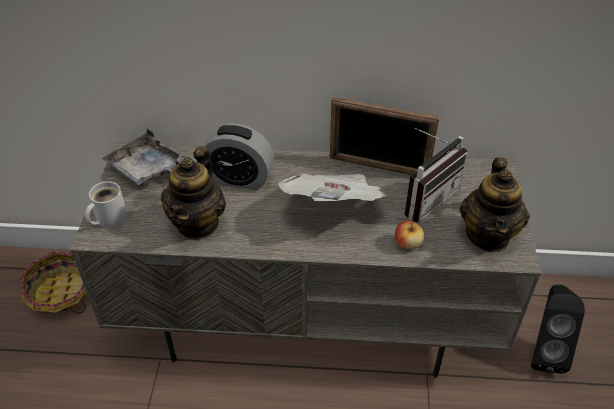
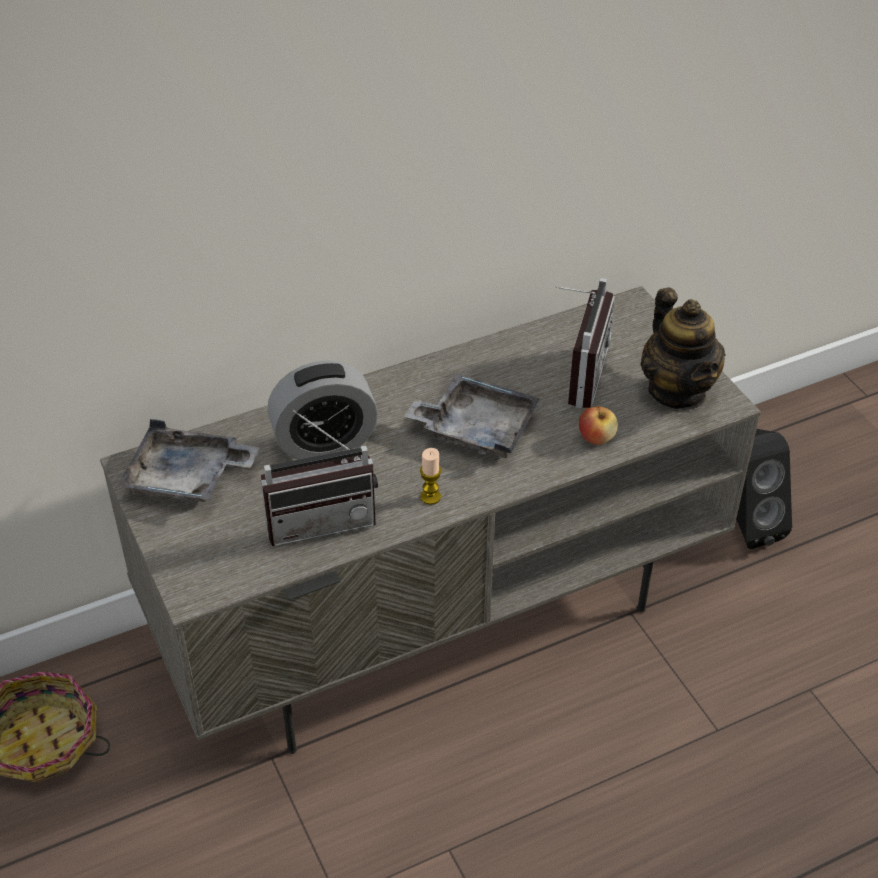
camera: 30 degrees left, 0 degrees up
white mug [85,182,127,227] -> none
teapot [161,146,226,239] -> radio [260,410,378,546]
newspaper [278,174,387,201] -> grey tray [404,373,540,458]
picture frame [330,97,439,175] -> none
none -> candle [420,448,441,505]

